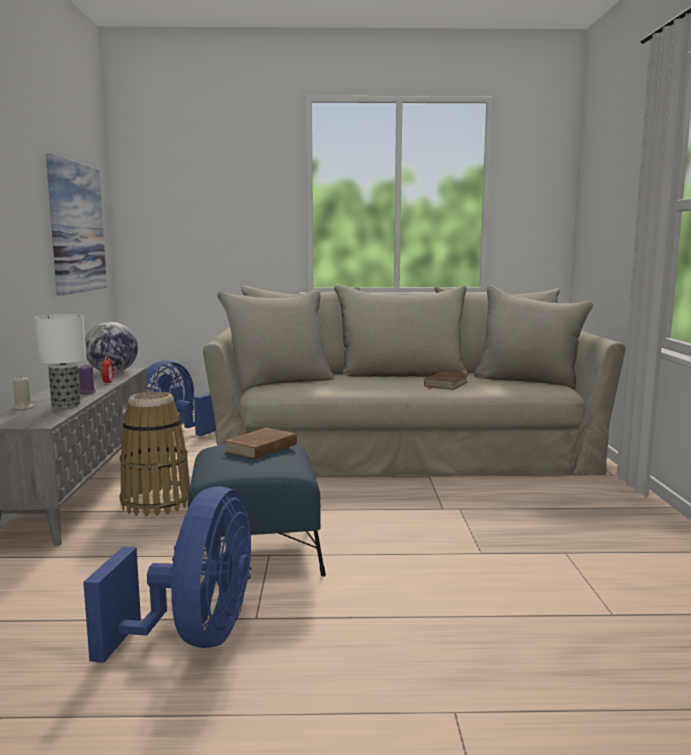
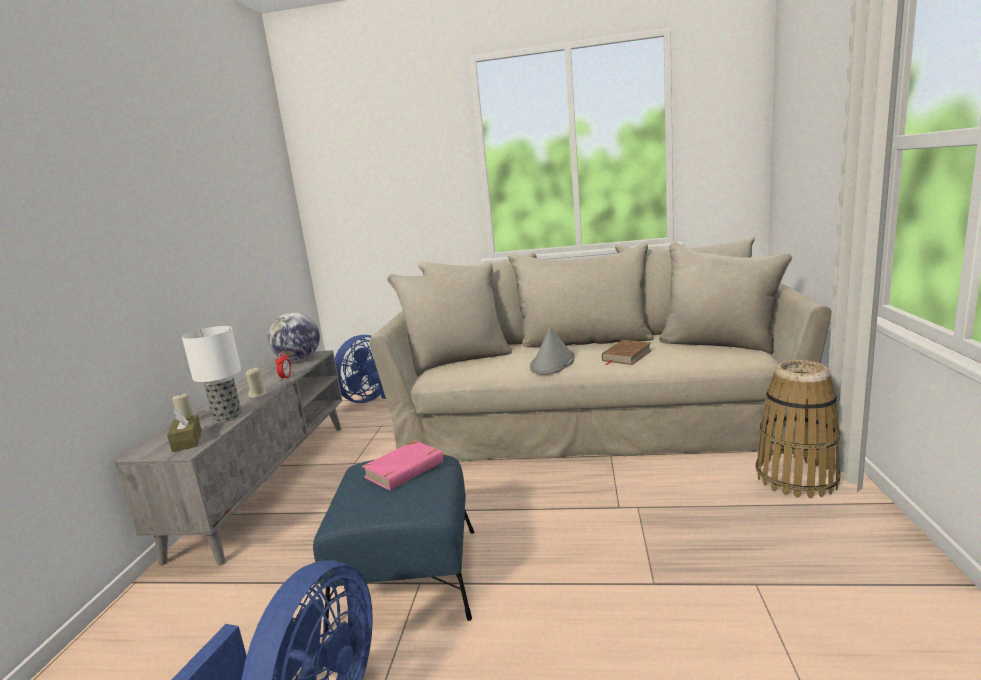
camera: 10 degrees right, 5 degrees up
picture [46,153,107,295] -> none
purple candle [78,365,96,394] -> beige candle [245,368,267,398]
basket [120,392,190,516] -> basket moved to [756,360,841,498]
brown book [224,428,297,459] -> pink book [362,441,446,490]
none -> brown tissue box [167,408,202,452]
none -> grey hat [530,327,575,375]

